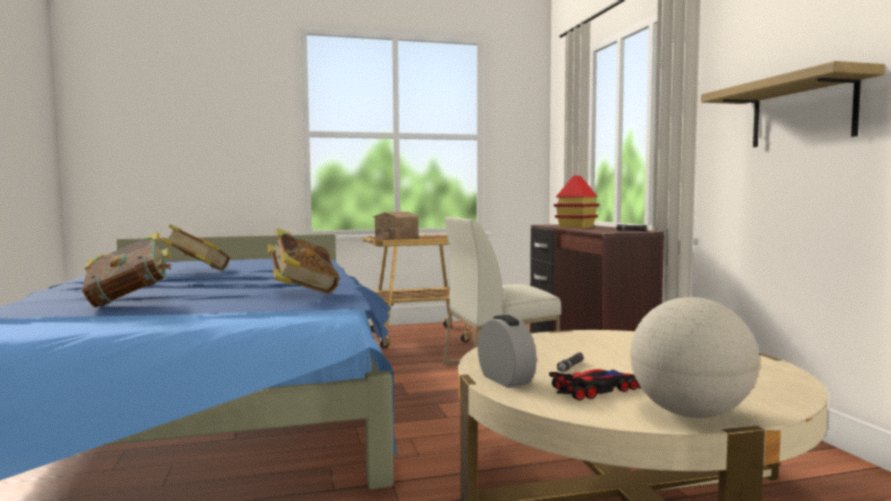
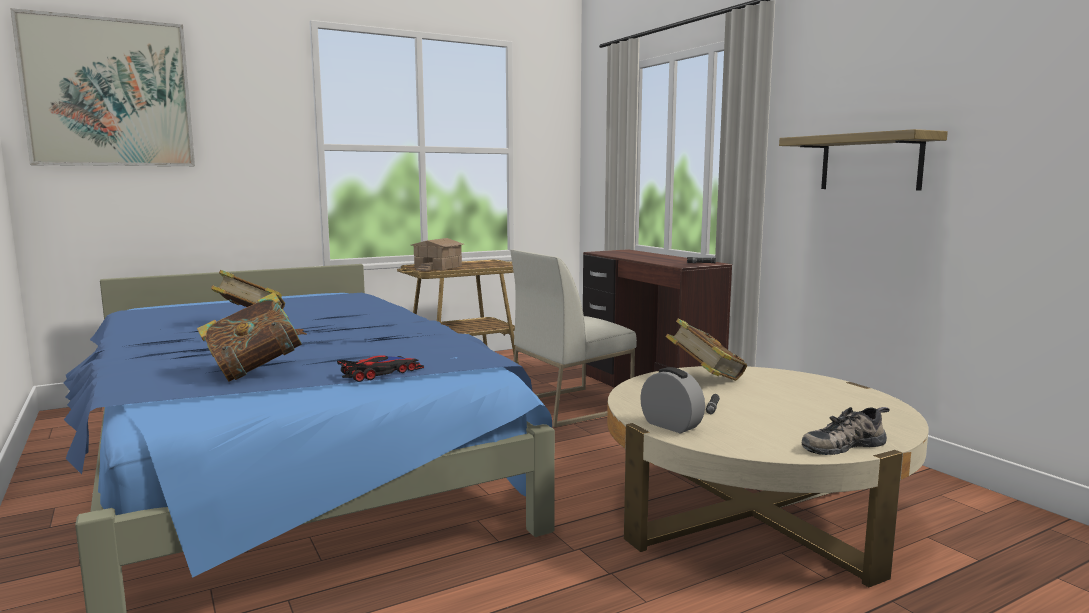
camera: 15 degrees left, 5 degrees up
book [267,228,339,294] -> book moved to [666,318,747,381]
toy car [549,369,641,401] -> toy car moved to [337,356,424,382]
toy house [554,176,600,228] -> none
globe [630,297,759,418] -> shoe [802,407,890,455]
none -> picture [10,8,195,166]

